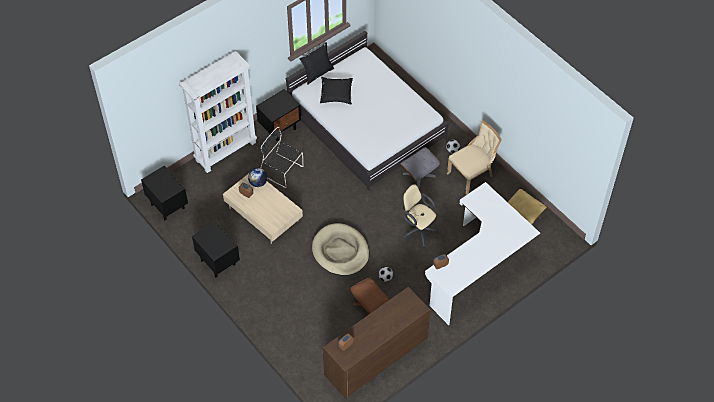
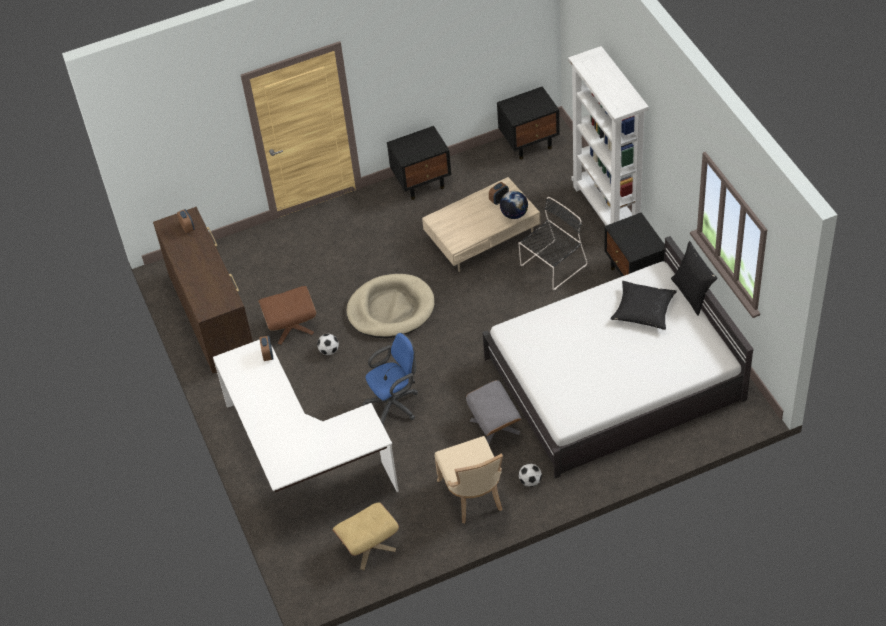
camera: 110 degrees right, 5 degrees down
beige office chair [403,184,439,247] -> blue office chair [363,333,418,426]

